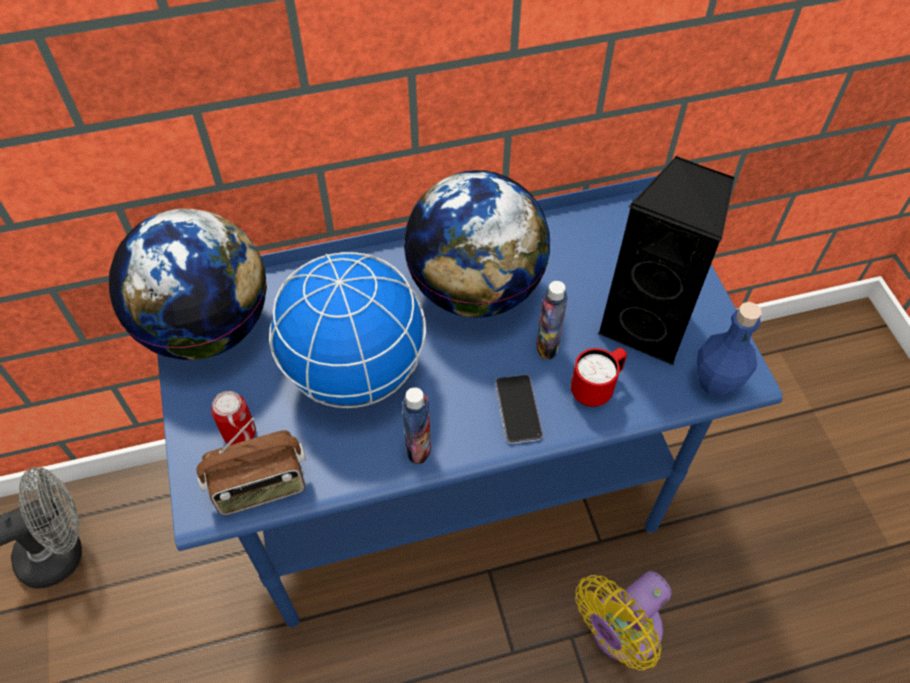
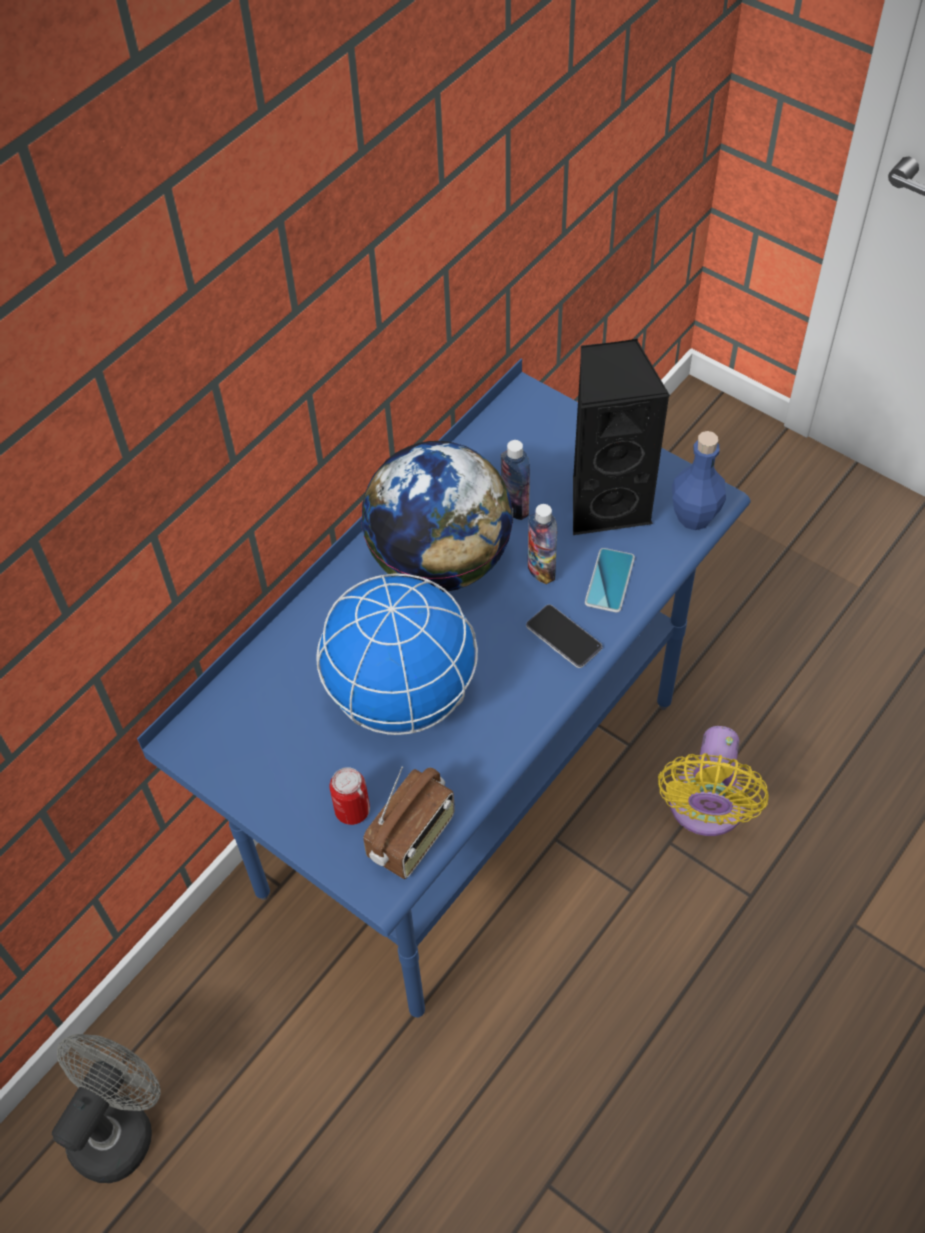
camera: 35 degrees left, 0 degrees up
globe [109,209,267,360] -> none
bottle [402,387,431,464] -> bottle moved to [501,440,530,520]
red mug [571,347,627,407] -> phone [585,548,635,613]

